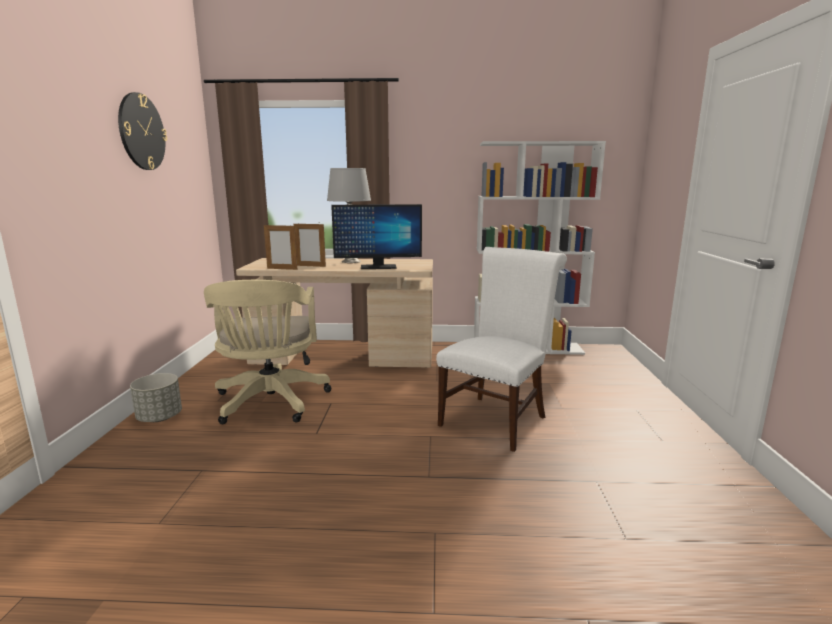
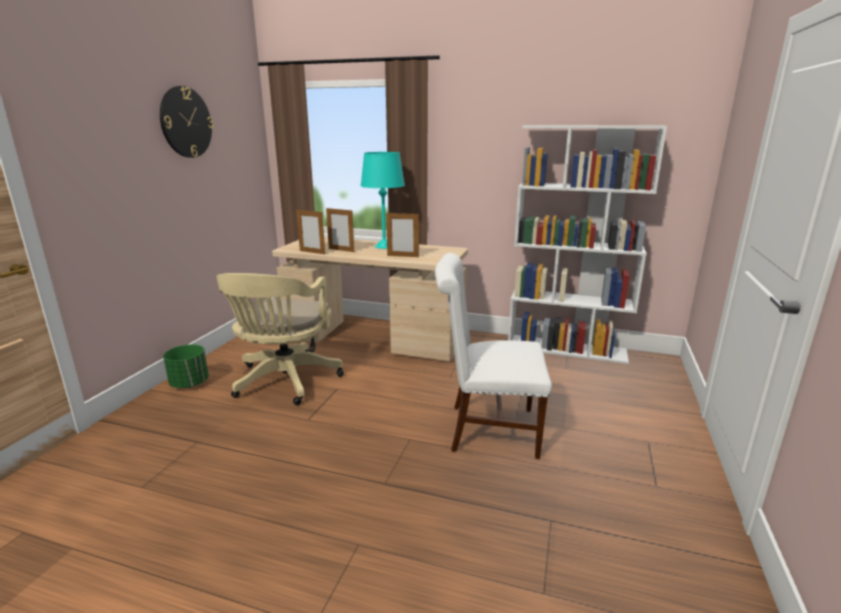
camera: 15 degrees right, 5 degrees up
grey planter [130,373,182,422] -> green planter [163,344,209,388]
grey table lamp [327,168,371,263] -> turquoise table lamp [361,152,405,249]
monitor [331,204,422,269] -> picture frame [386,212,419,257]
white chair [436,247,567,452] -> white chair turned 135 degrees counterclockwise [435,253,552,459]

